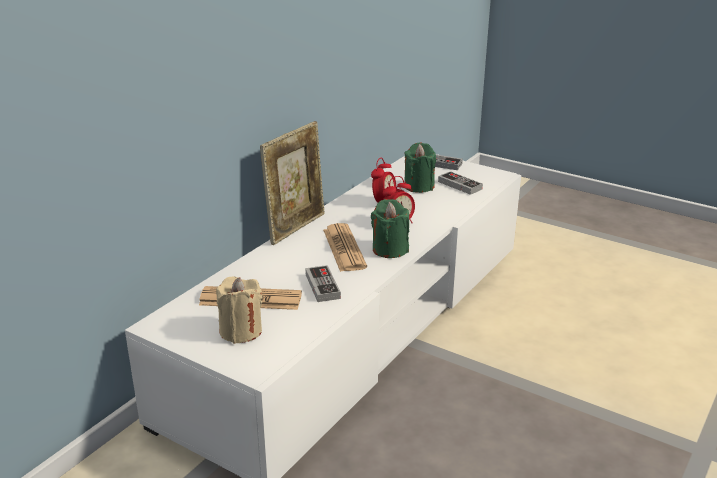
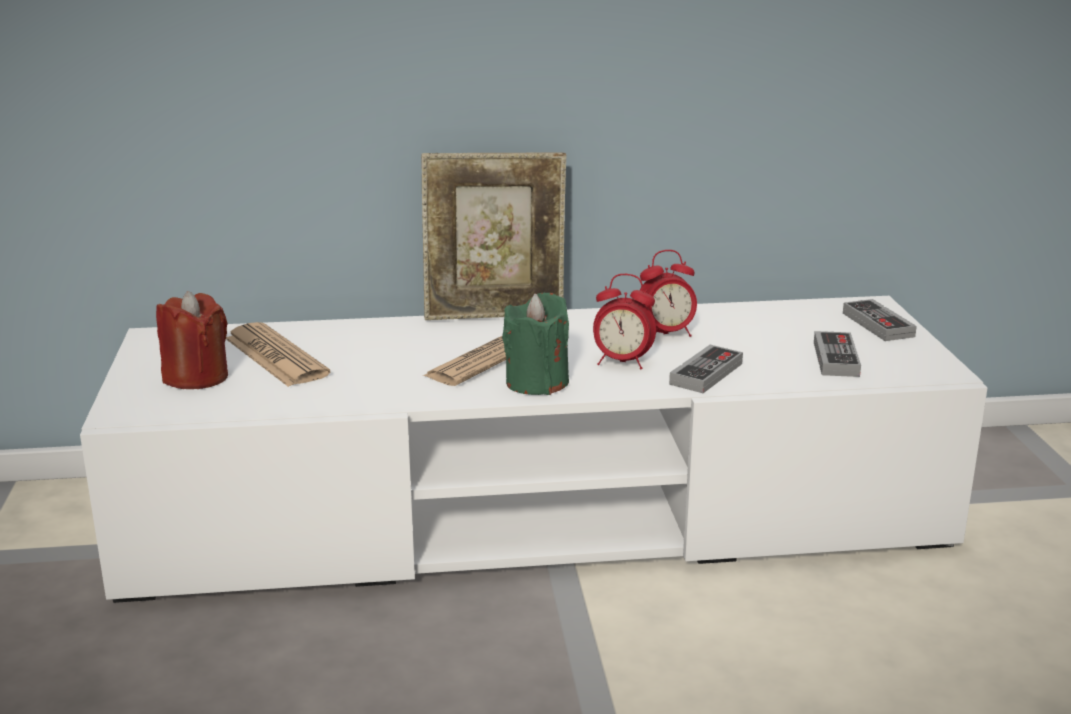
camera: 50 degrees right, 5 degrees down
beige candle [216,277,262,344] -> red candle [156,291,228,389]
game controller [305,265,341,302] -> game controller moved to [669,345,743,393]
green candle [404,142,436,193] -> none

